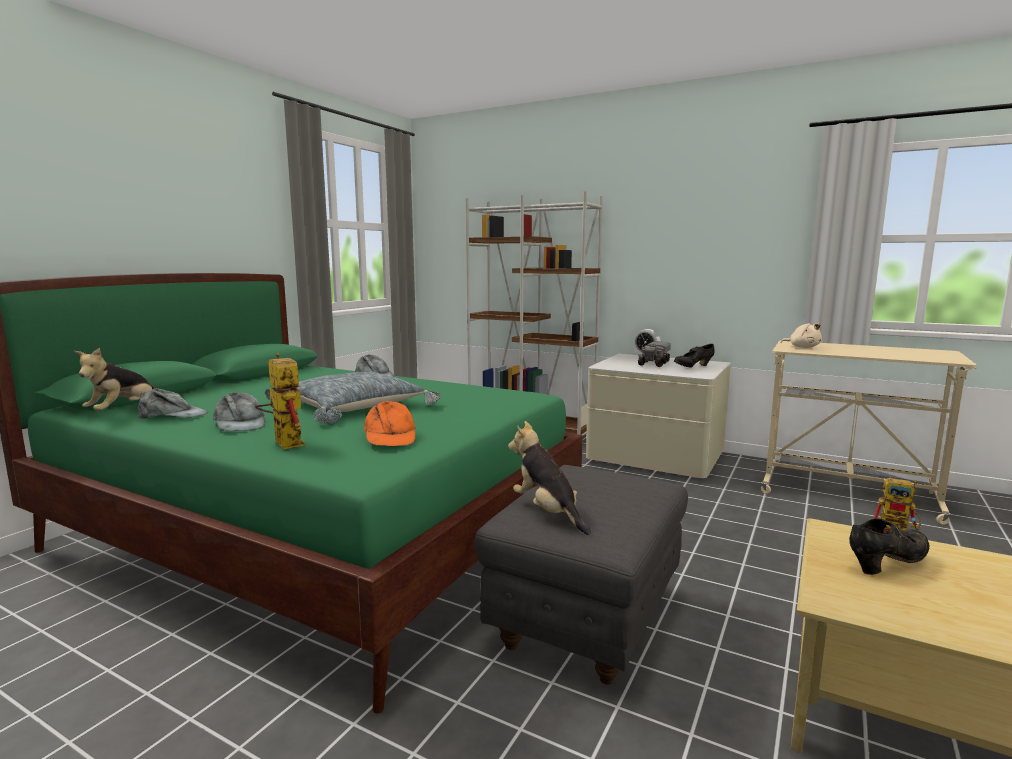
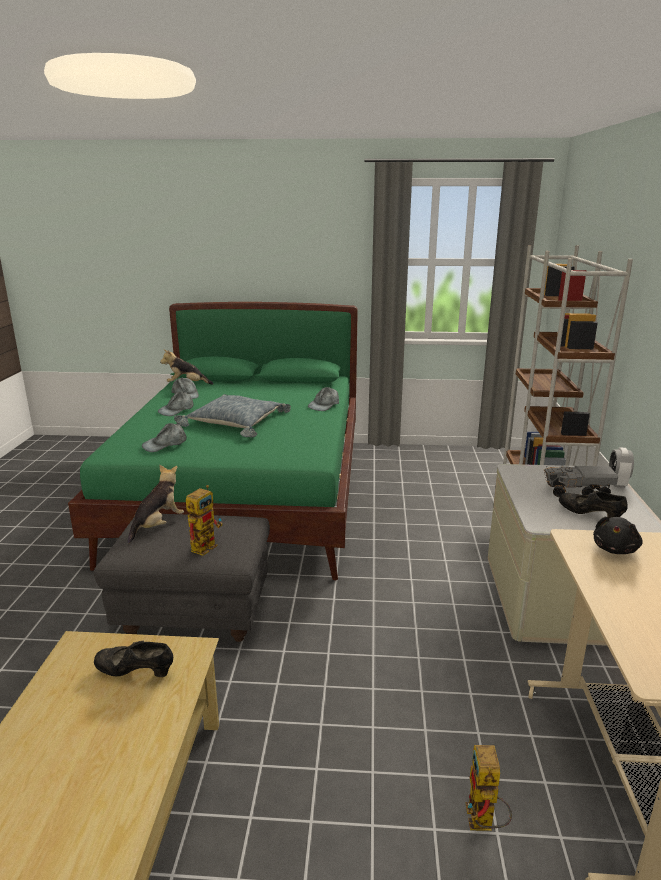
camera: 65 degrees right, 10 degrees up
toy robot [255,353,305,449] -> toy robot moved to [186,485,223,556]
orange cap [364,401,416,446] -> grey cap [142,423,187,452]
beige plush toy [781,323,822,348] -> black plush toy [593,517,643,554]
black shoe [849,518,929,575] -> black shoe turned 150 degrees clockwise [94,641,173,677]

